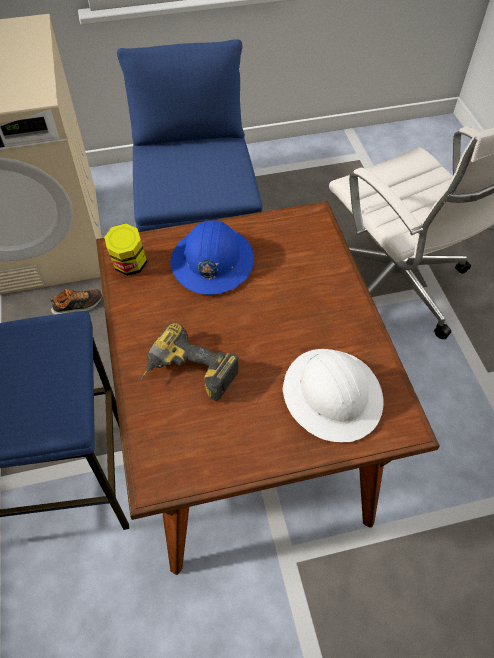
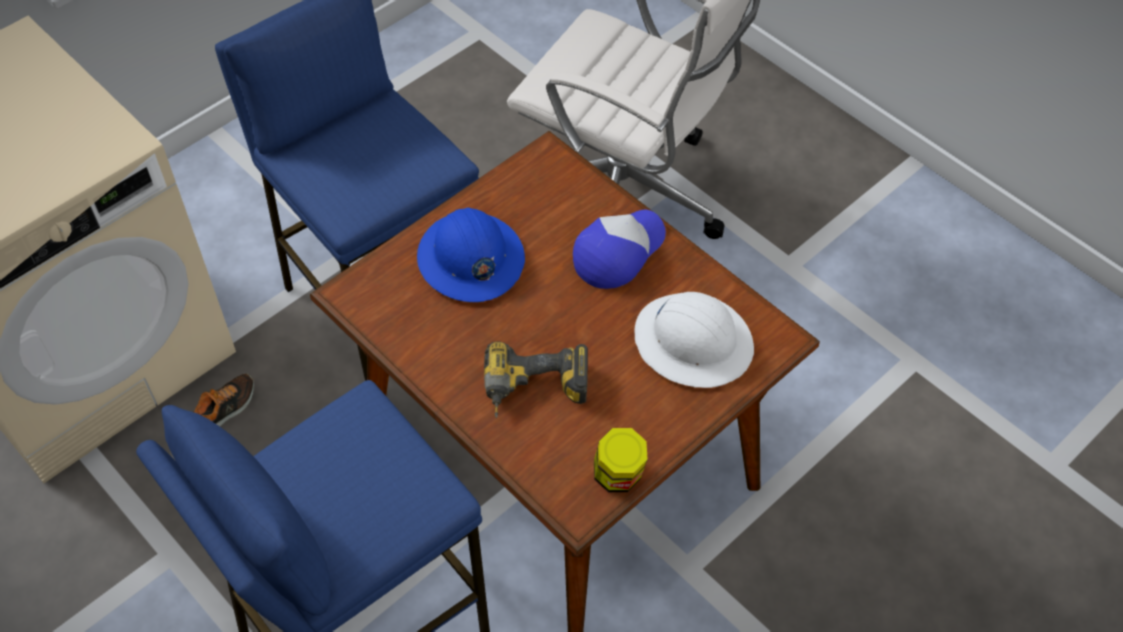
camera: 30 degrees left, 0 degrees up
jar [104,223,147,276] -> jar moved to [594,428,648,492]
none -> cap [573,210,666,289]

